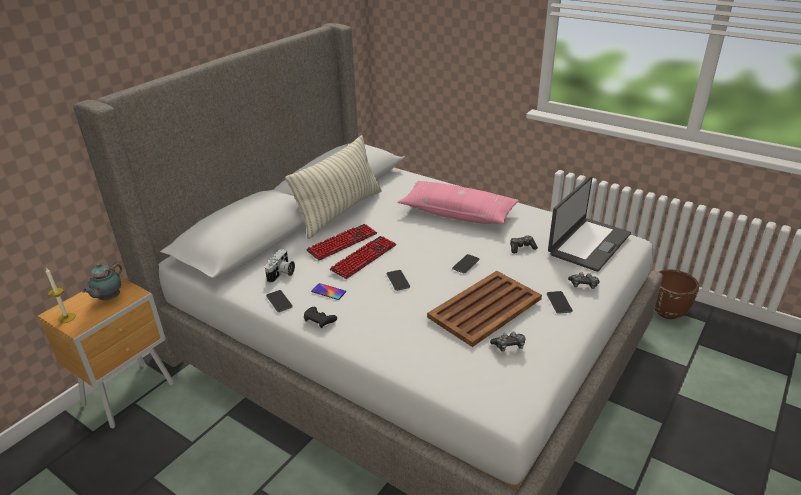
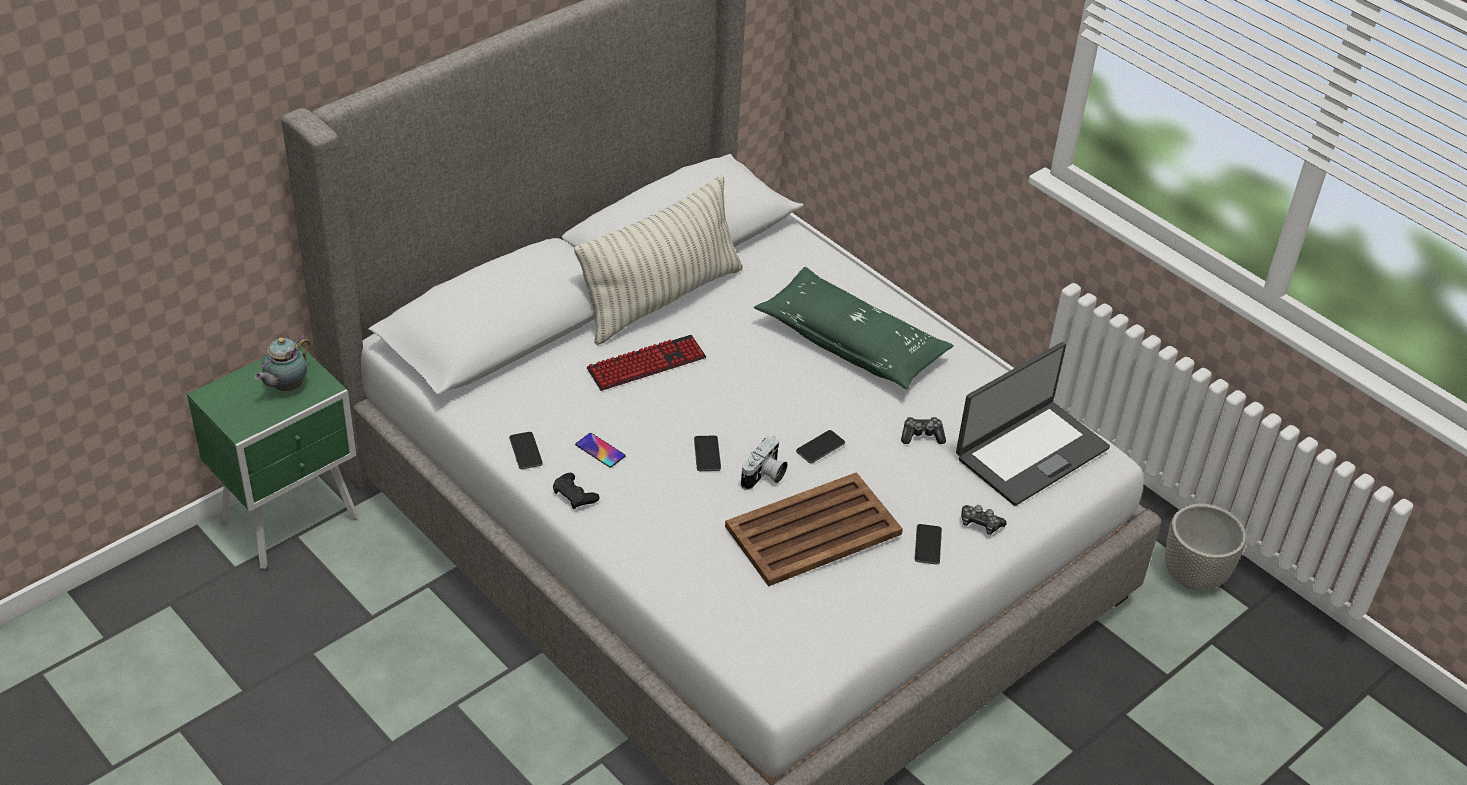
camera: 10 degrees right, 10 degrees up
brown nightstand [38,277,174,429] -> green nightstand [187,342,358,569]
candle [46,268,75,323] -> none
camera [265,249,295,283] -> camera moved to [741,436,788,490]
keyboard [330,236,397,279] -> none
pink pillow [397,181,519,224] -> green pillow [754,267,954,389]
game controller [490,332,525,352] -> none
brown planter [654,269,699,319] -> grey planter [1165,503,1246,590]

